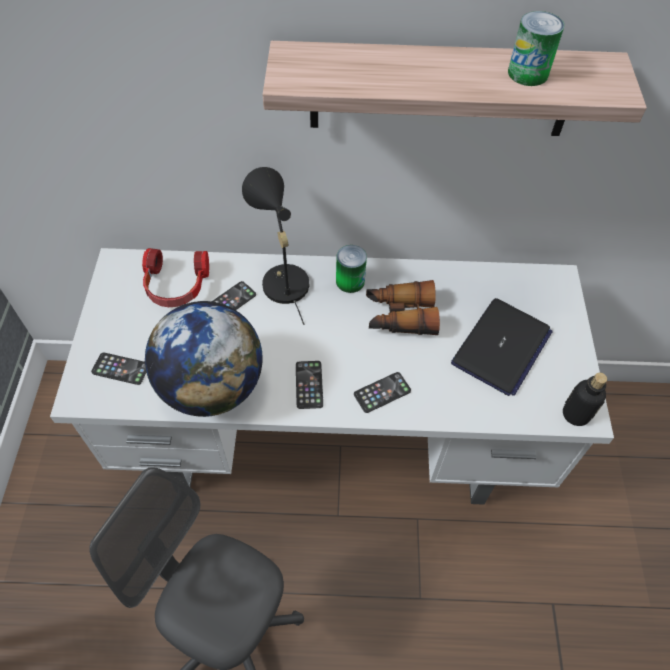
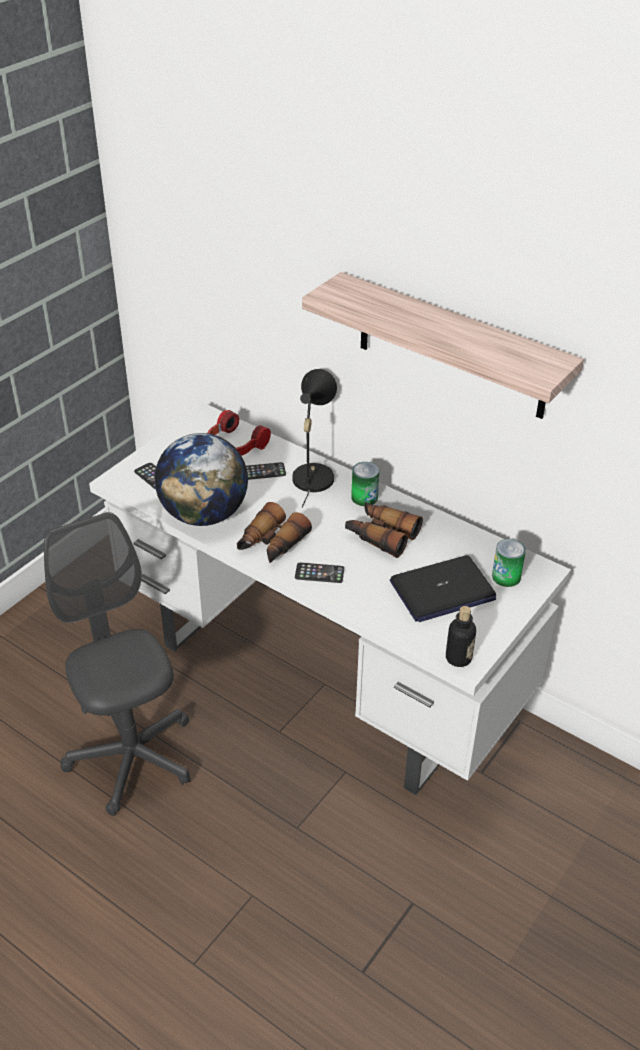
camera: 35 degrees right, 15 degrees down
phone [296,361,323,409] -> binoculars [237,502,312,563]
can [508,11,564,86] -> can moved to [492,539,526,587]

